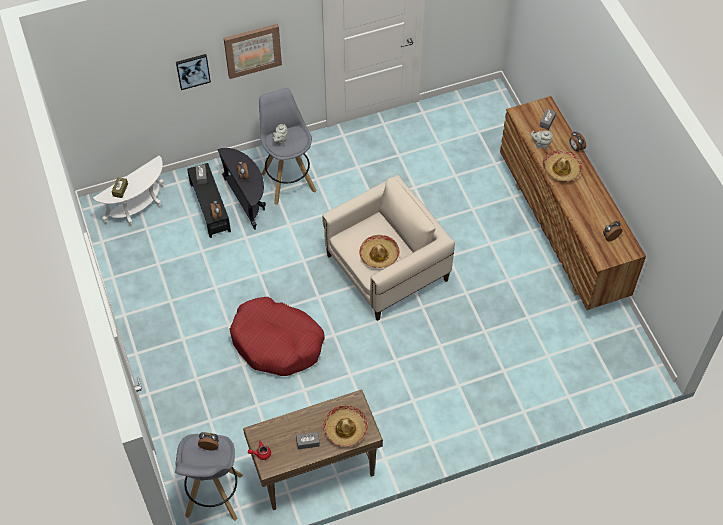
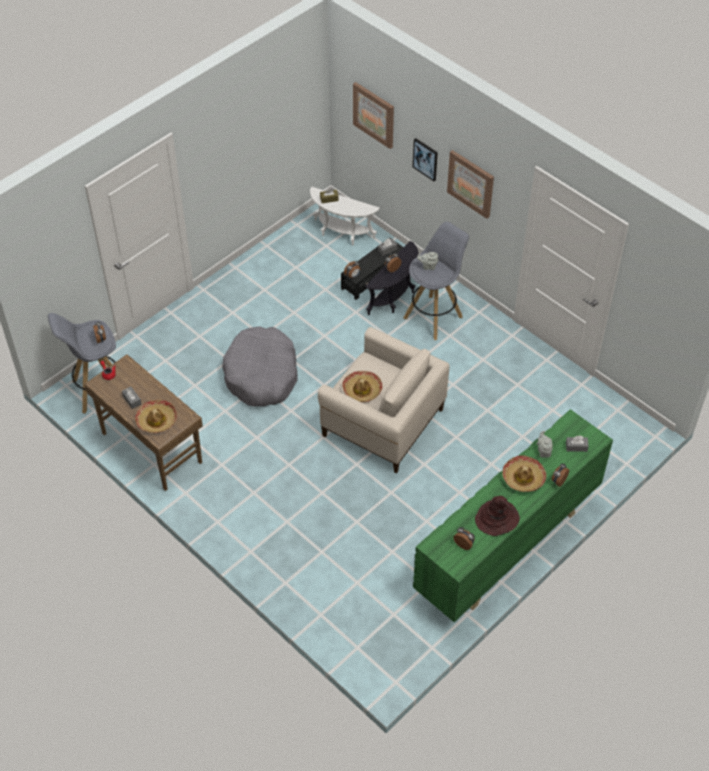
camera: 65 degrees right, 5 degrees down
red dog bed [229,297,325,376] -> grey dog bed [222,326,297,407]
brown cabinet [500,96,646,310] -> green cabinet [413,409,613,622]
none -> picture [353,82,394,149]
none -> brown hat [475,496,520,536]

